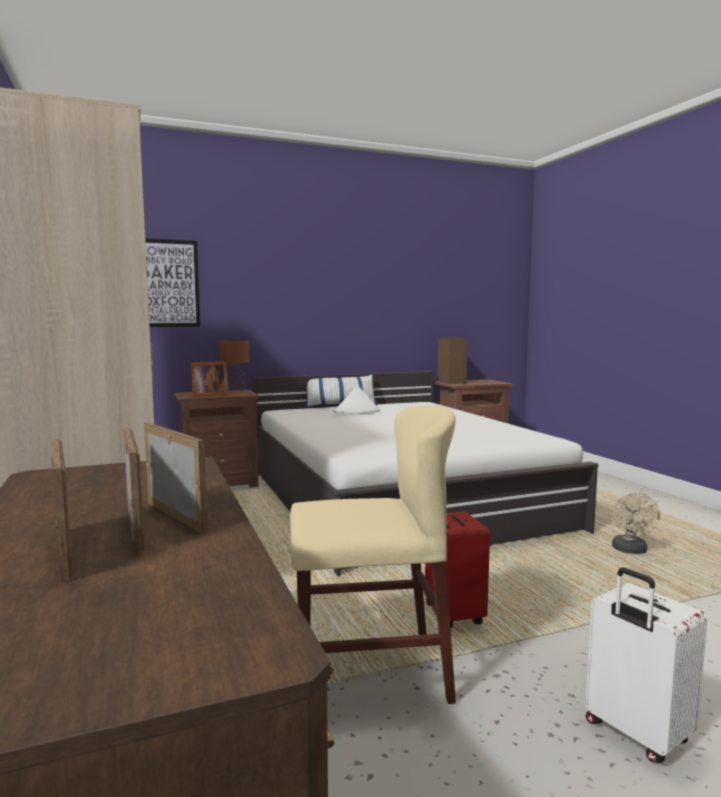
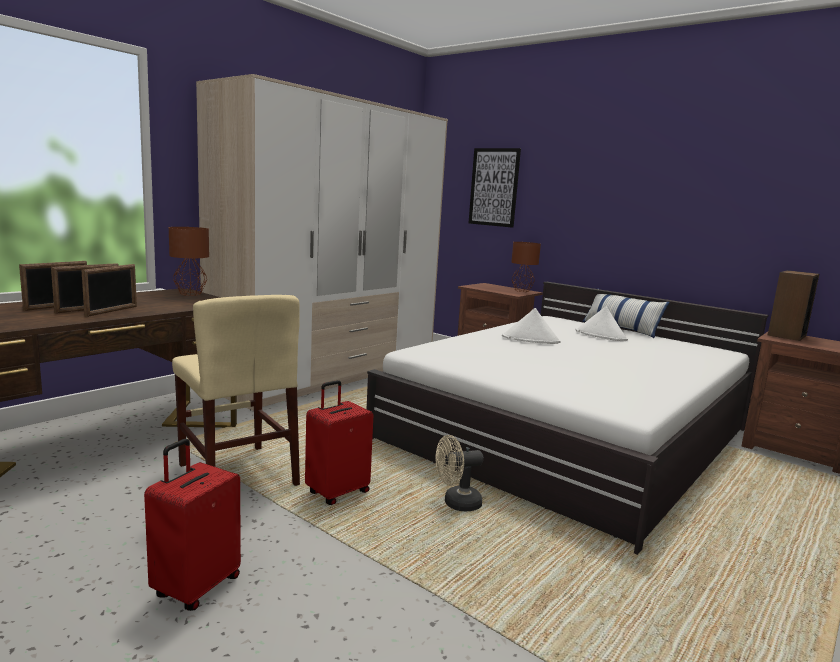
camera: 60 degrees right, 5 degrees up
picture frame [191,362,228,397] -> none
white suitcase [586,567,707,763] -> red suitcase [144,439,241,611]
beige fan [612,493,660,554] -> beige fan moved to [435,435,484,511]
none -> brown table lamp [169,227,209,296]
none -> white hat [502,308,561,344]

